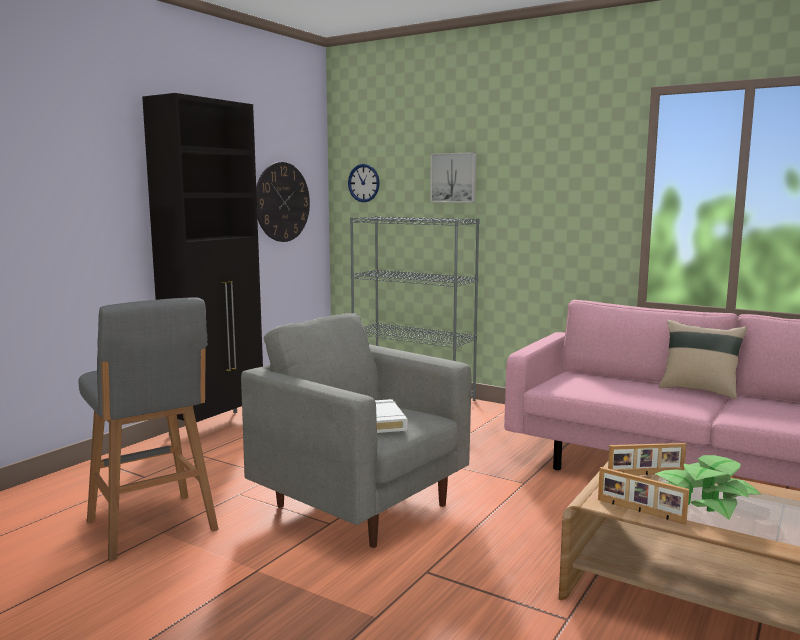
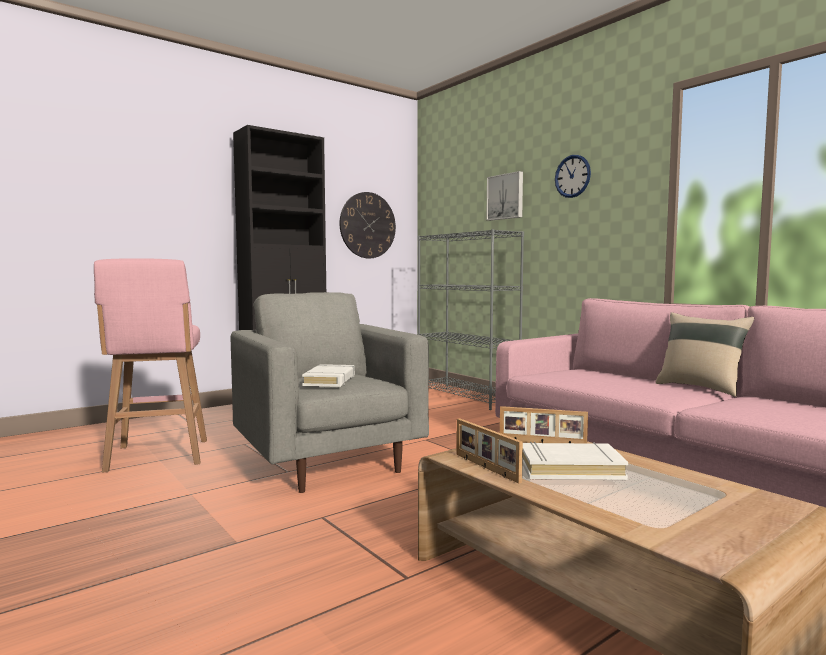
camera: 20 degrees right, 5 degrees down
grey stool [78,297,219,561] -> pink stool [94,258,207,473]
wall clock [348,164,380,202] -> wall clock moved to [555,155,591,198]
potted plant [655,455,762,520] -> white book [522,442,628,480]

